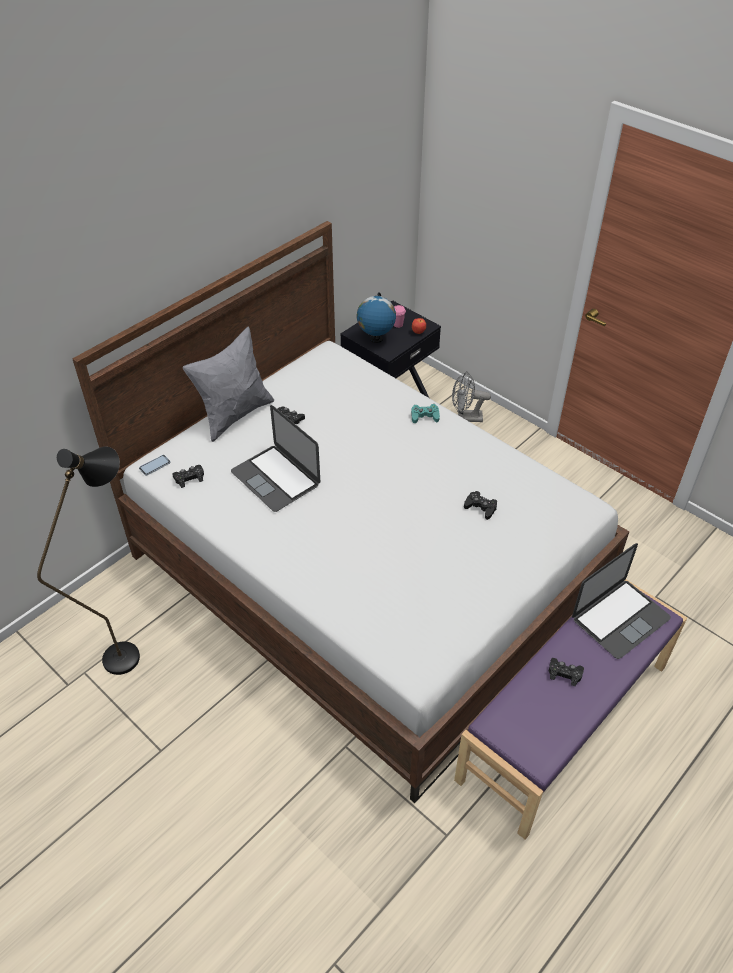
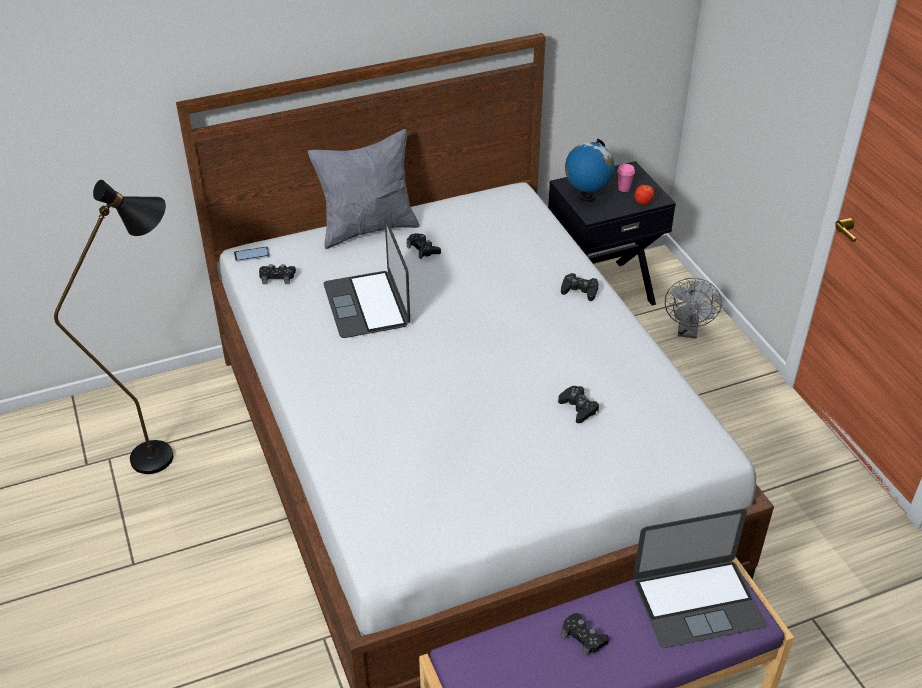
camera: 25 degrees right, 5 degrees down
turquoise game controller [411,404,440,423] -> black game controller [561,273,599,301]
grey fan [452,372,491,422] -> grey fan turned 105 degrees counterclockwise [665,278,722,339]

